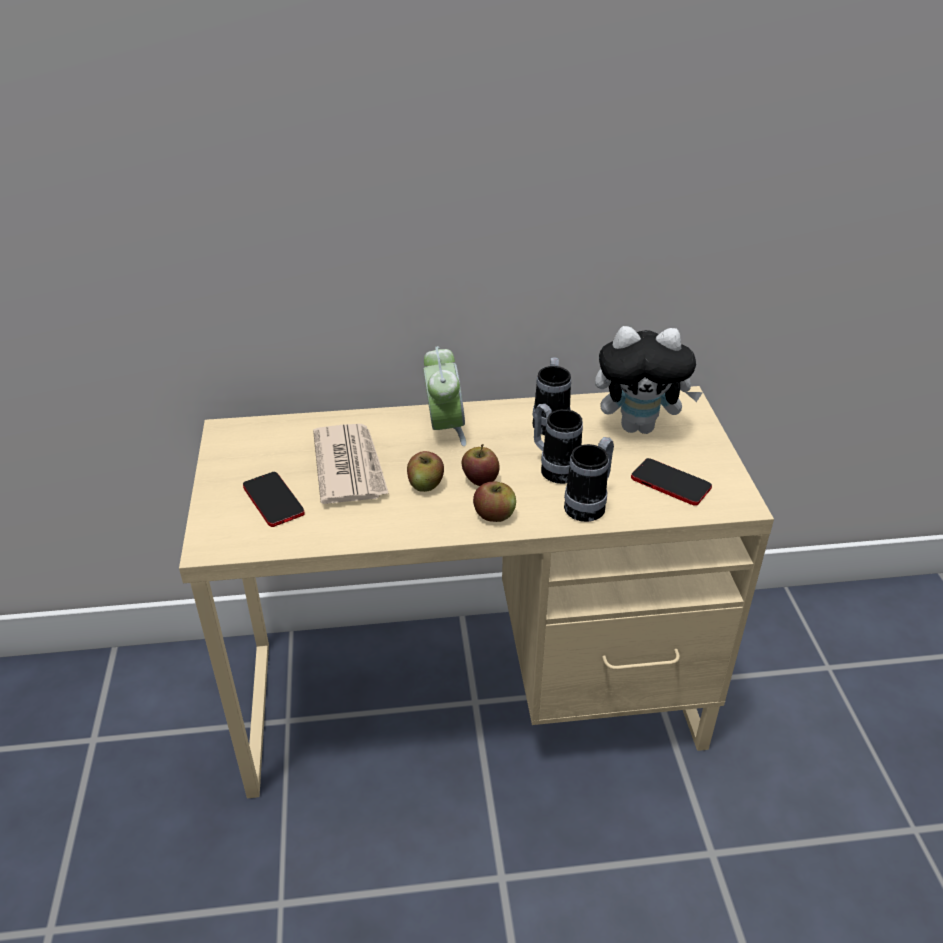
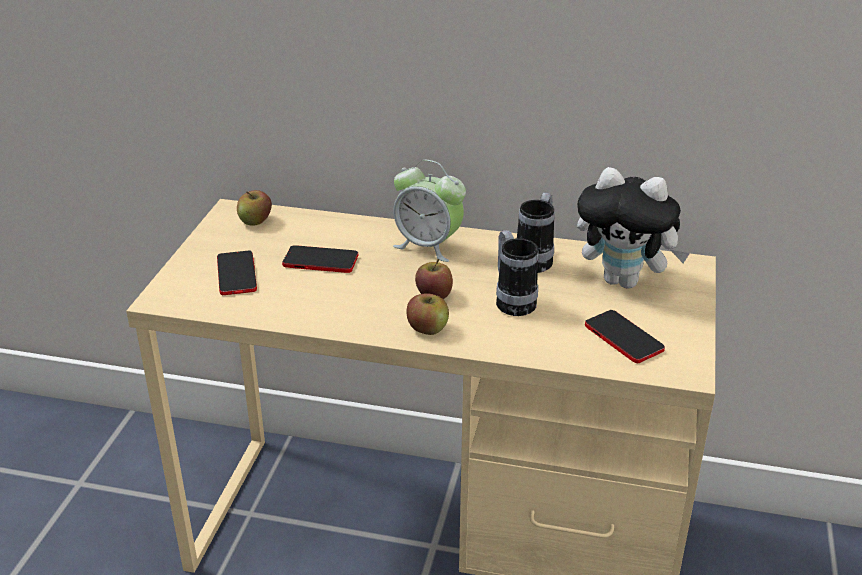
camera: 20 degrees right, 5 degrees down
newspaper [313,424,389,504] -> phone [282,245,358,273]
apple [407,451,444,492] -> apple moved to [237,190,272,226]
alarm clock [423,346,466,446] -> alarm clock turned 105 degrees clockwise [393,160,466,262]
mug [564,437,614,522] -> none

